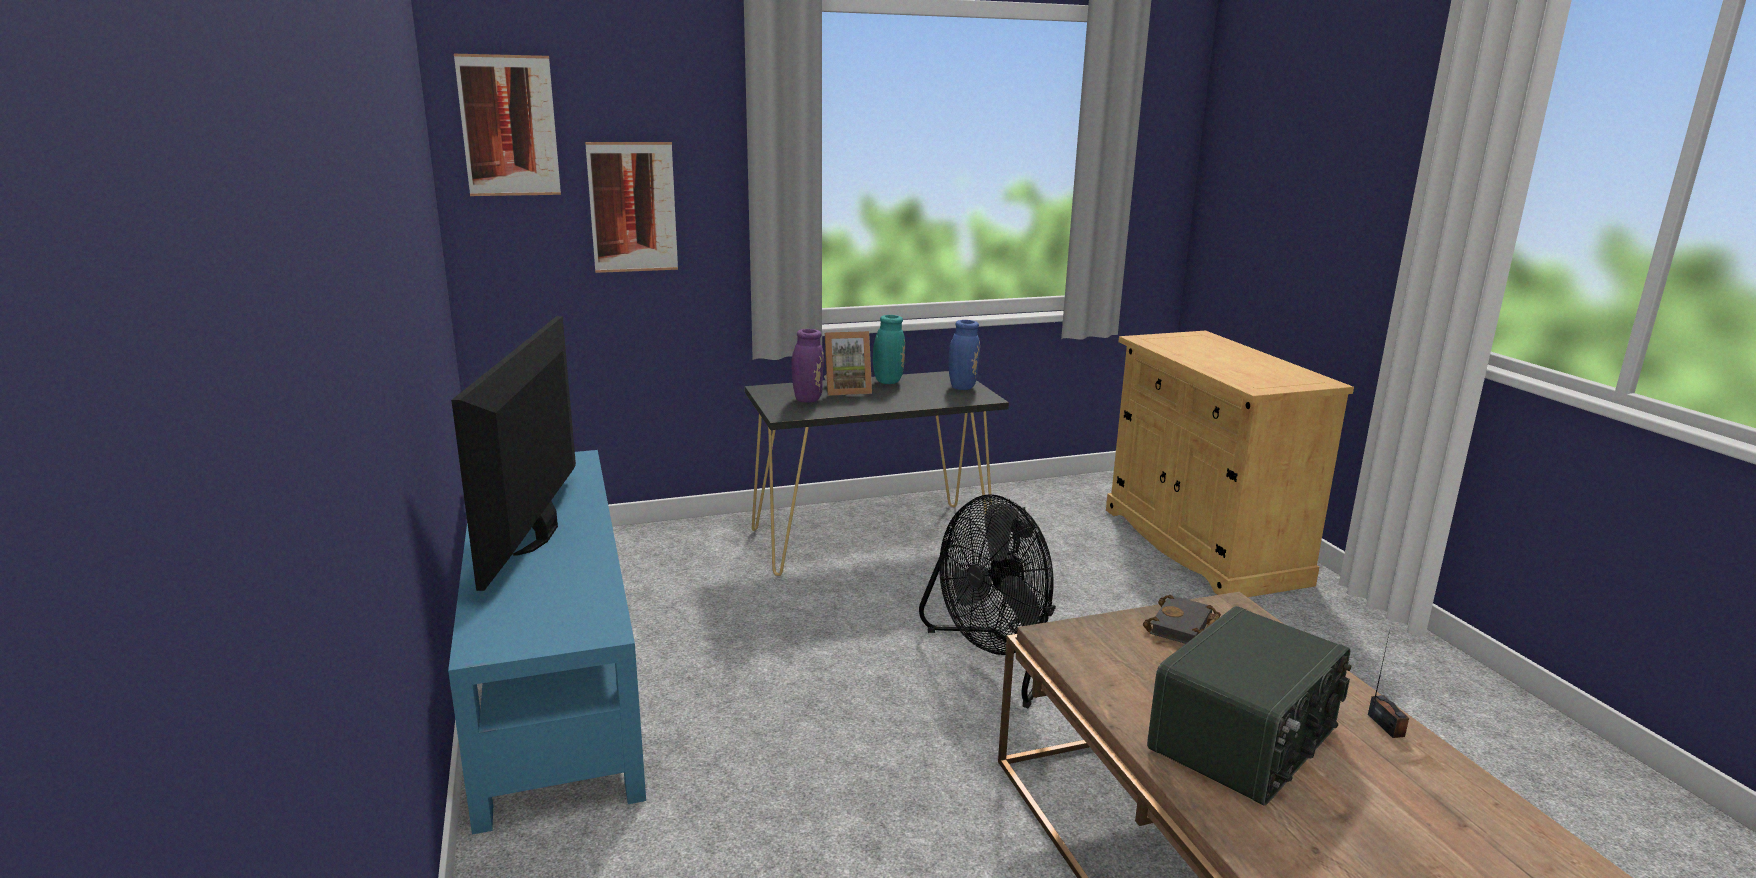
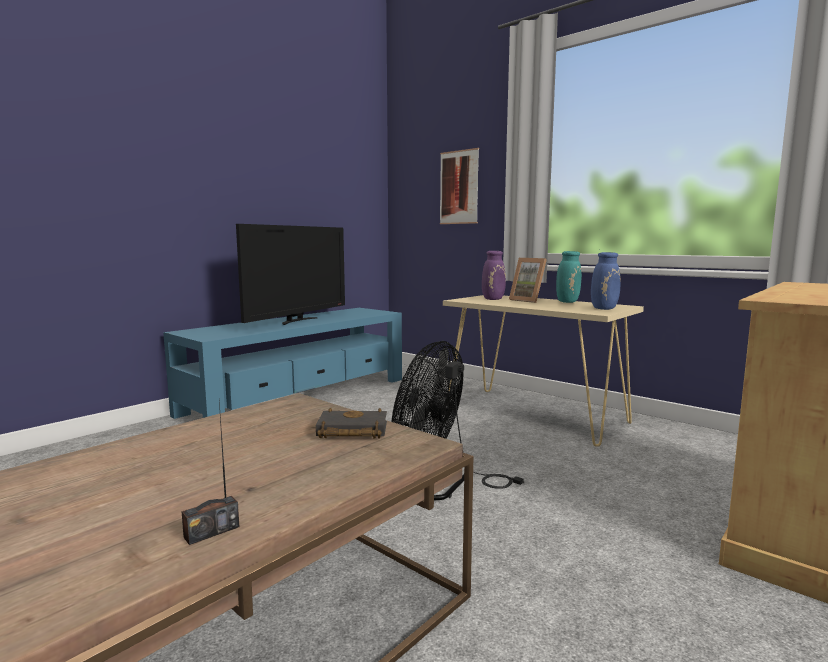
camera: 60 degrees right, 10 degrees down
television [451,316,576,591] -> television turned 150 degrees clockwise [236,224,345,325]
picture [454,54,561,196] -> none
black console table [745,371,1009,576] -> beige console table [443,295,644,447]
radio [1147,606,1351,805] -> none

